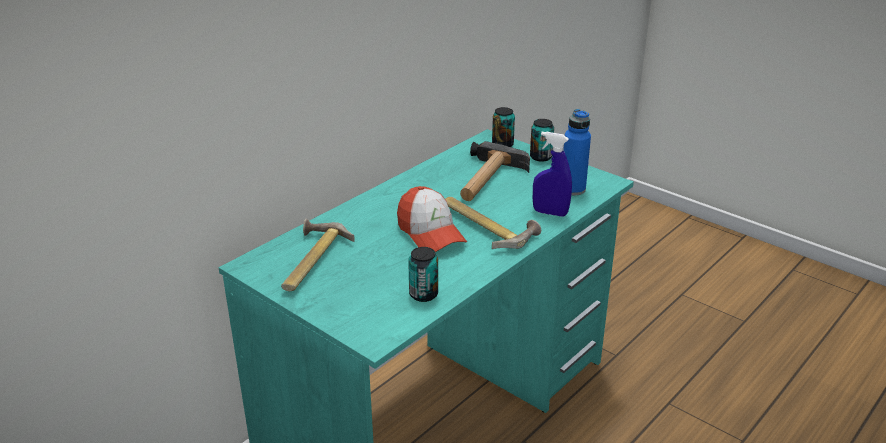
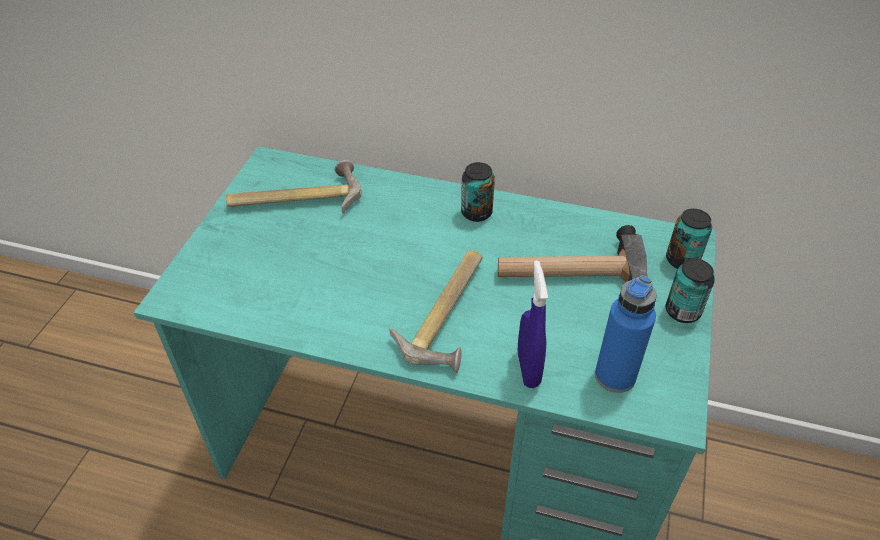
camera: 65 degrees right, 15 degrees up
cap [397,186,467,252] -> none
can [408,247,438,302] -> can moved to [461,162,495,222]

